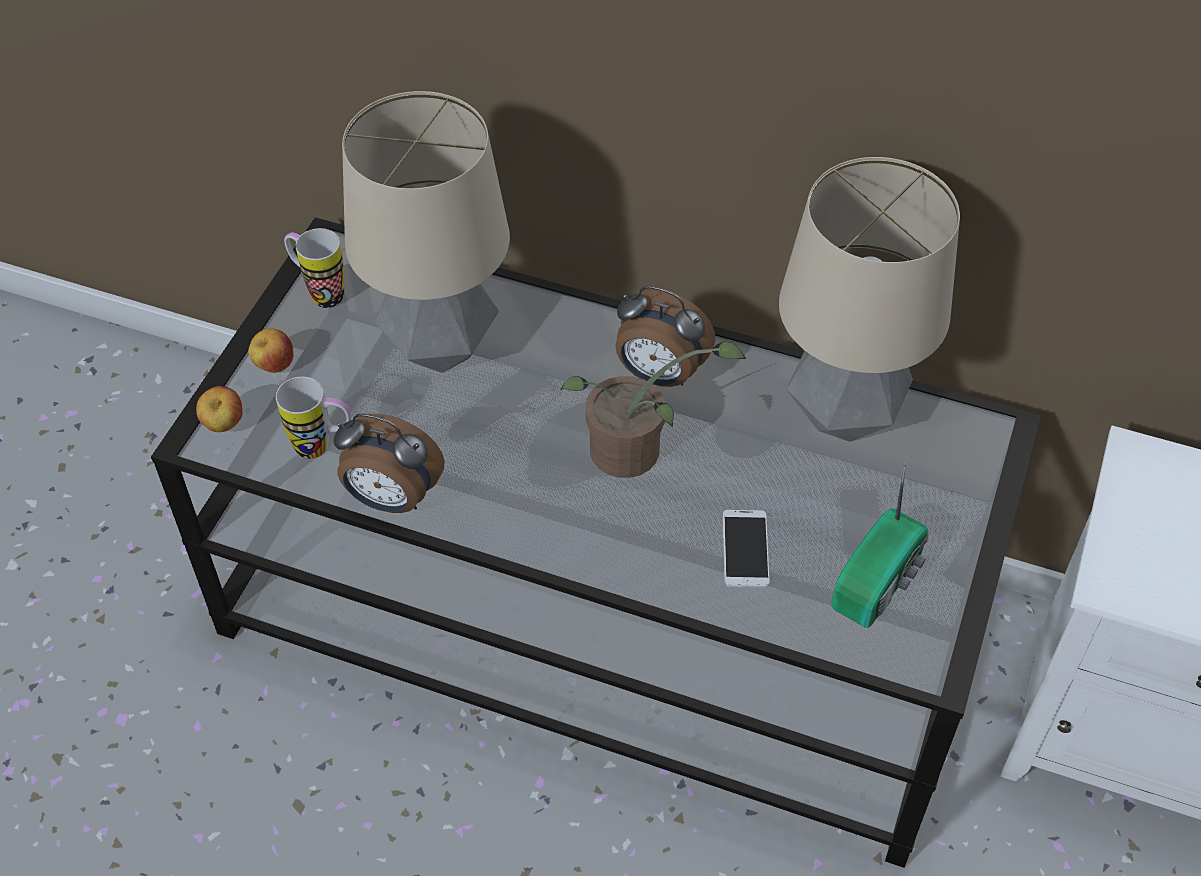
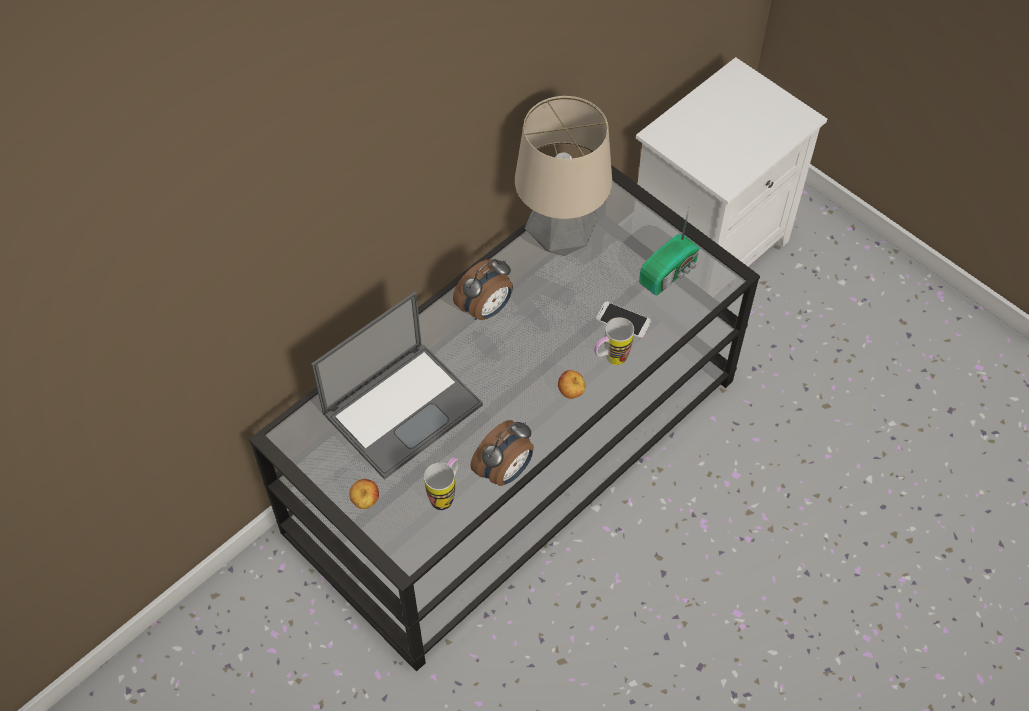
camera: 65 degrees left, 5 degrees up
apple [196,386,243,432] -> apple moved to [558,370,585,399]
mug [284,228,344,308] -> mug moved to [594,317,634,365]
table lamp [342,91,510,373] -> laptop [311,292,483,480]
potted plant [561,341,746,478] -> none
radio [831,460,929,628] -> radio turned 75 degrees clockwise [639,209,700,295]

